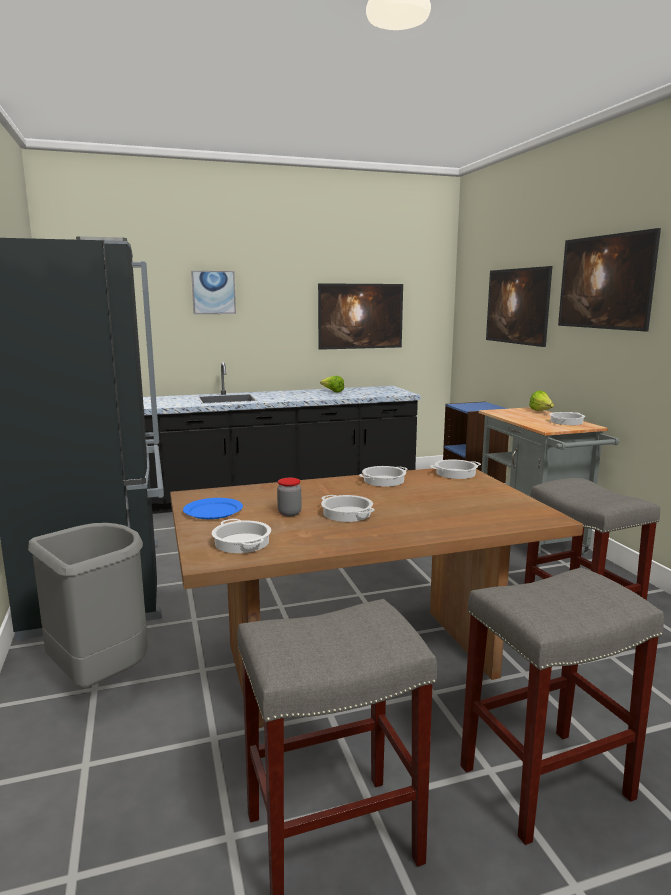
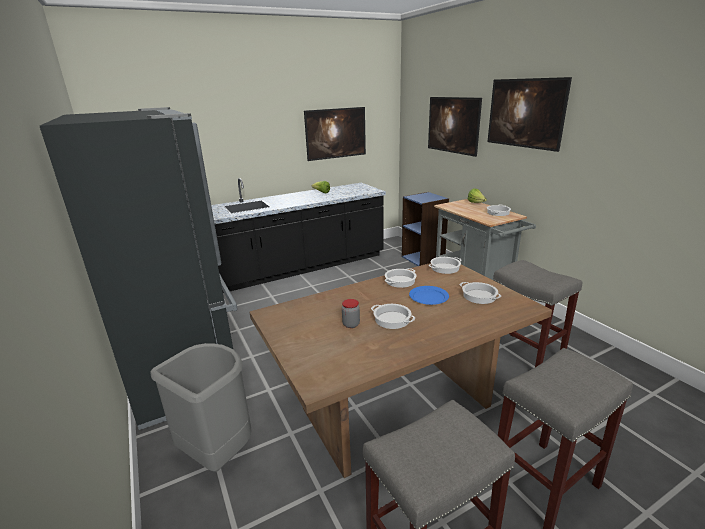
camera: 10 degrees left, 10 degrees up
blue plate [183,498,243,519] -> blue plate moved to [409,286,449,305]
picture [191,271,236,314] -> none
cooking pot [212,519,271,553] -> cooking pot moved to [460,282,501,304]

